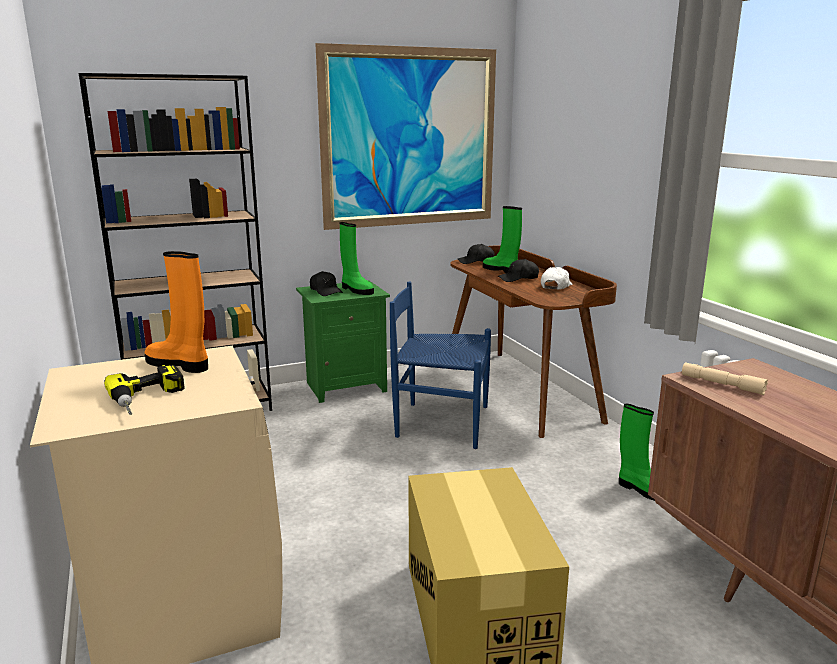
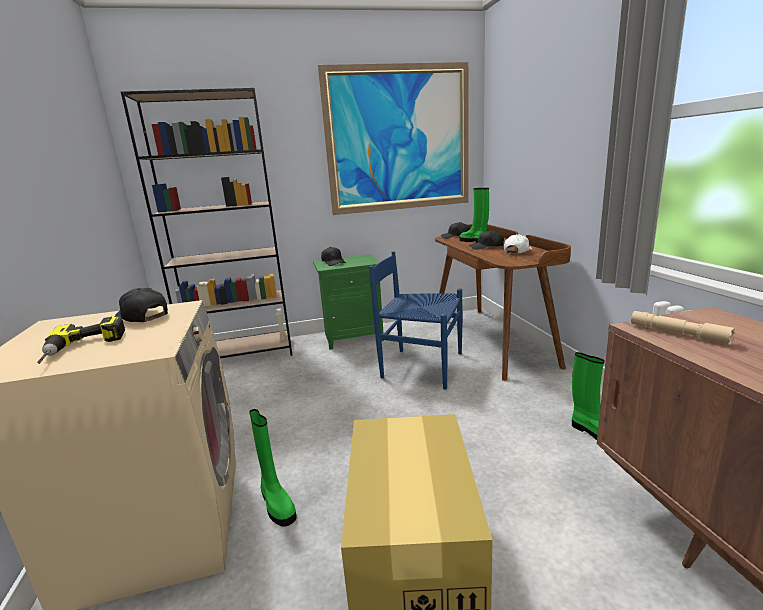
camera: 10 degrees right, 0 degrees up
orange boot [144,251,208,373] -> black cap [115,288,168,322]
green boot [340,222,374,295] -> green boot moved to [249,409,296,526]

